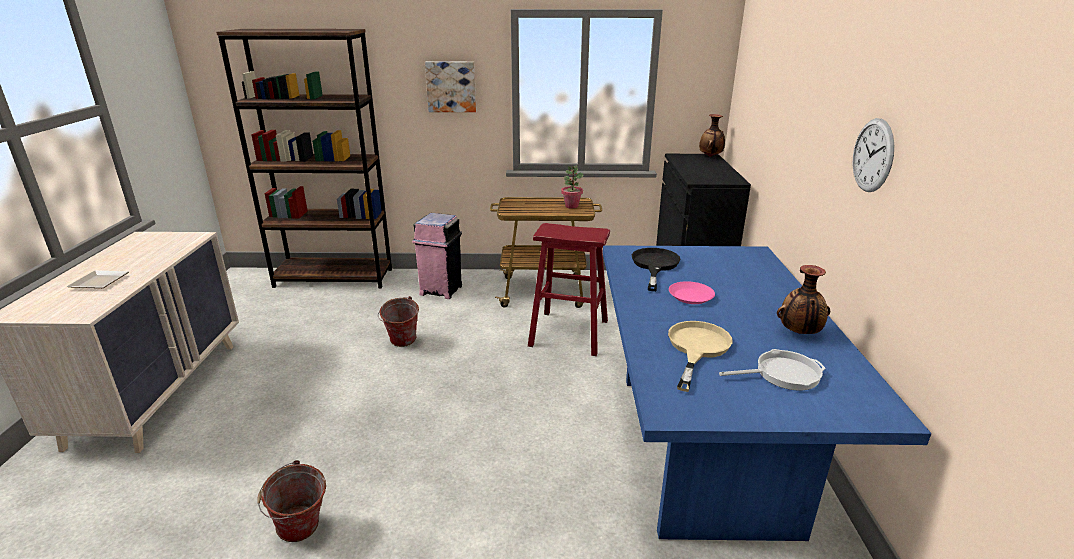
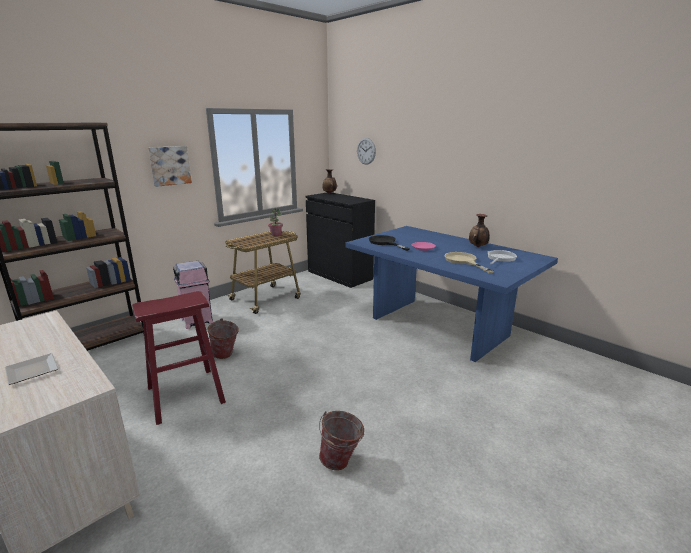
camera: 45 degrees left, 5 degrees down
red stool [528,223,610,356] -> red stool moved to [132,291,226,425]
wall clock [853,118,894,192] -> wall clock moved to [357,138,376,165]

